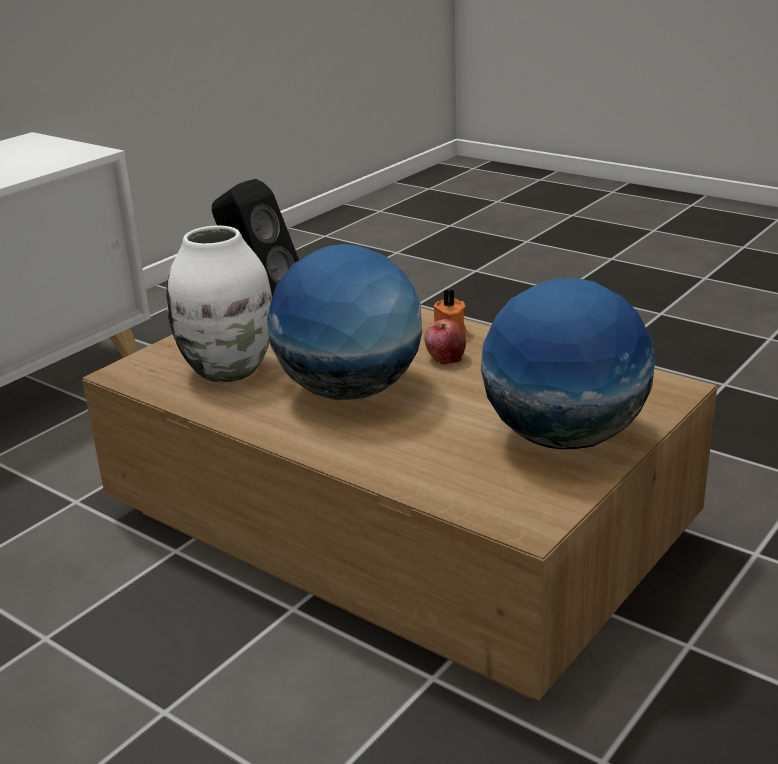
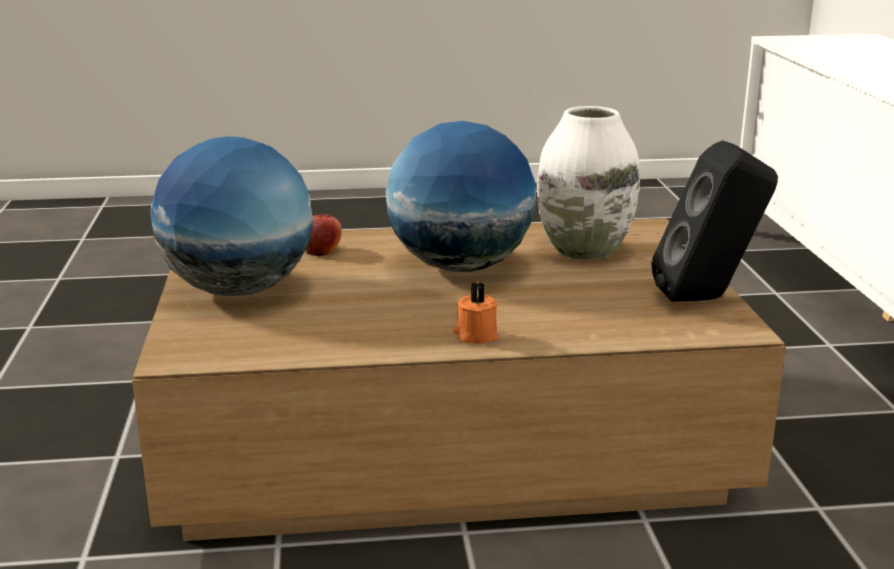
camera: 135 degrees right, 5 degrees down
apple [424,319,466,364] -> apple moved to [305,214,342,256]

